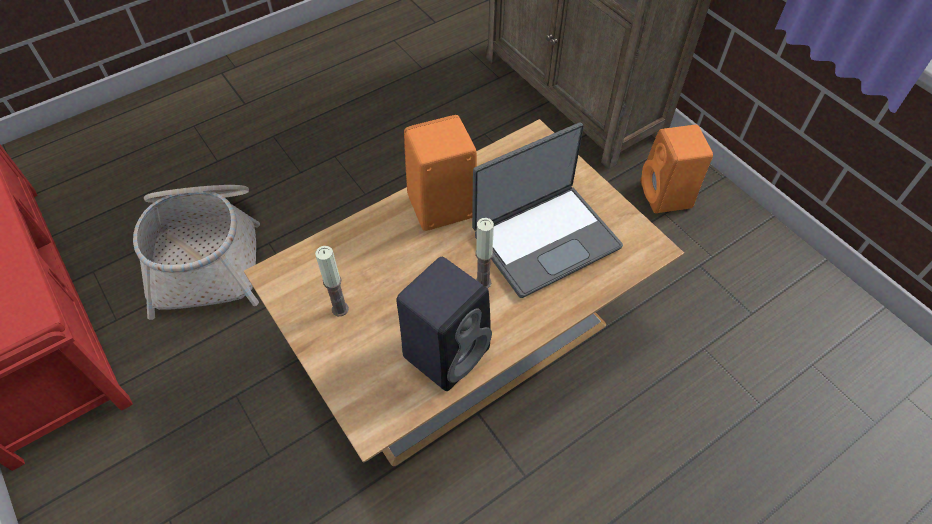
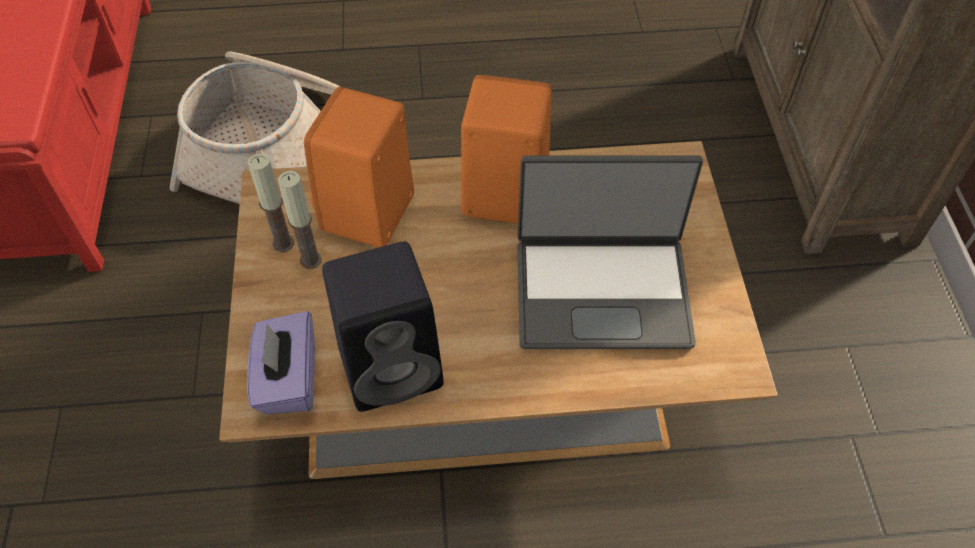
camera: 30 degrees right, 0 degrees up
candle [475,218,494,289] -> candle moved to [247,153,294,252]
orange speaker [641,125,713,213] -> orange speaker moved to [304,87,414,247]
none -> purple tissue box [247,311,315,414]

